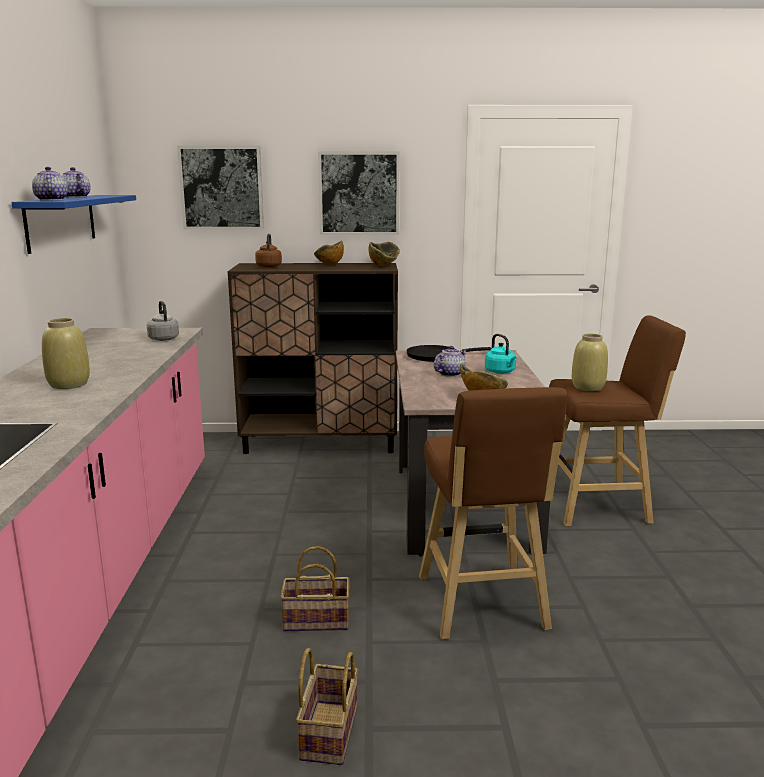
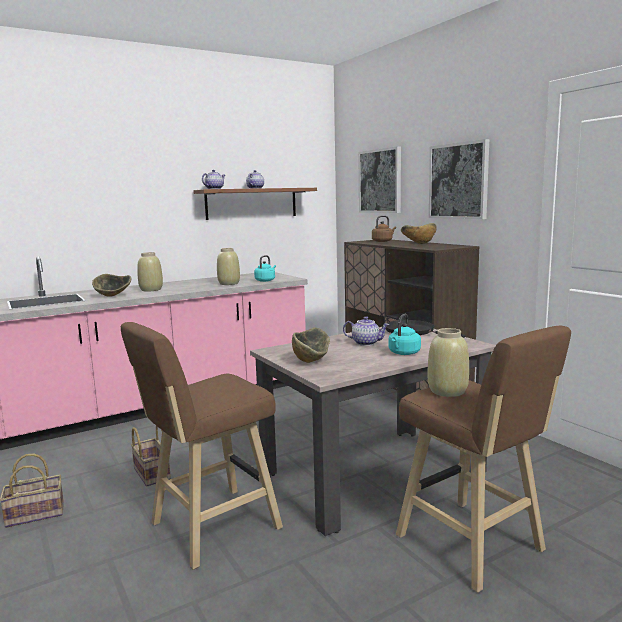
camera: 60 degrees right, 5 degrees down
blue shelf [11,195,136,254] -> brown shelf [193,188,317,220]
grey kettle [147,301,179,341] -> turquoise kettle [254,255,276,282]
bowl [369,242,400,266] -> bowl moved to [92,274,131,297]
none -> beige vase [217,248,240,285]

